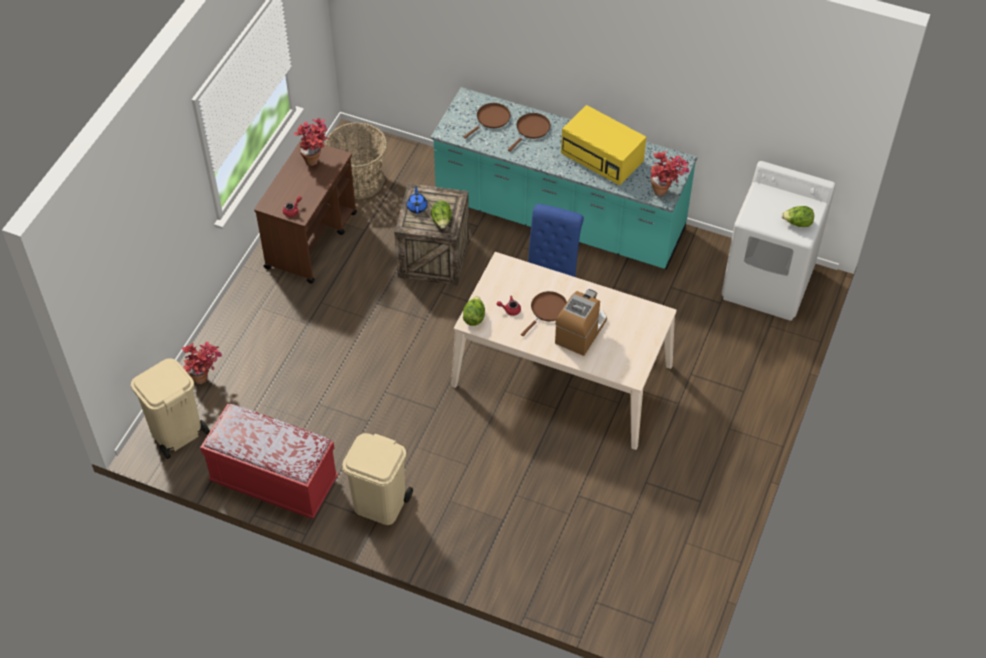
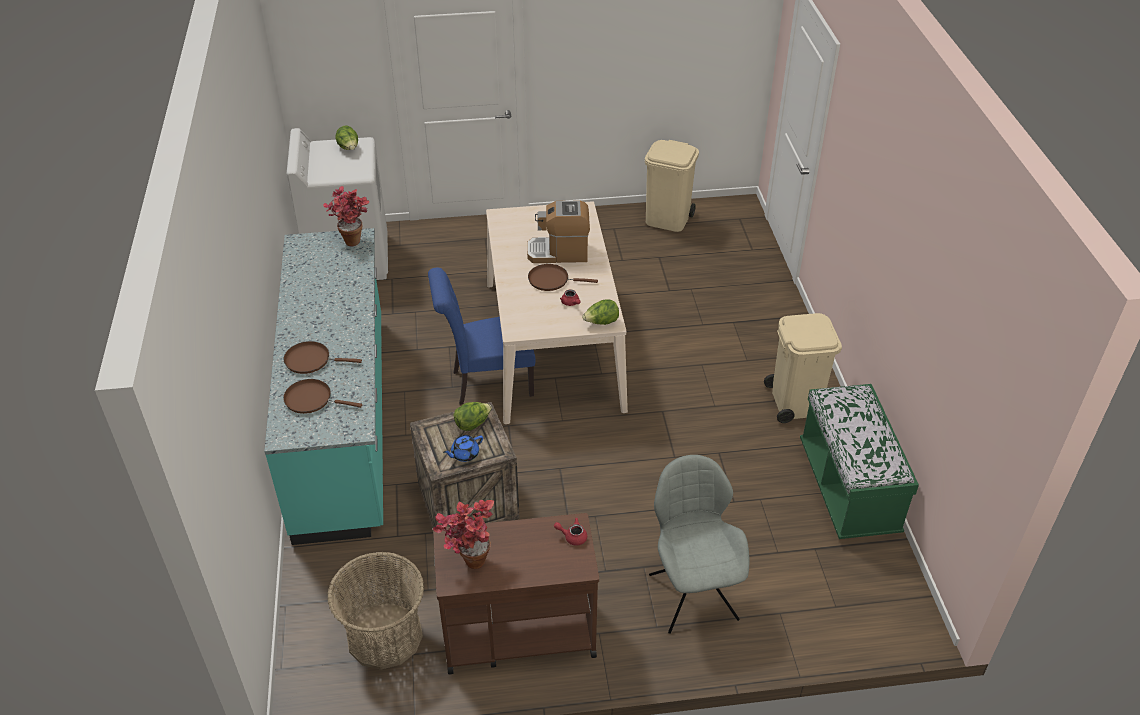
camera: 120 degrees left, 10 degrees down
beige trash can [131,358,210,459] -> beige trash can moved to [645,140,699,232]
potted plant [182,342,222,384] -> none
red bench [200,404,338,519] -> green bench [800,384,919,539]
yellow microwave [561,105,646,185] -> none
none -> grey chair [649,455,749,634]

